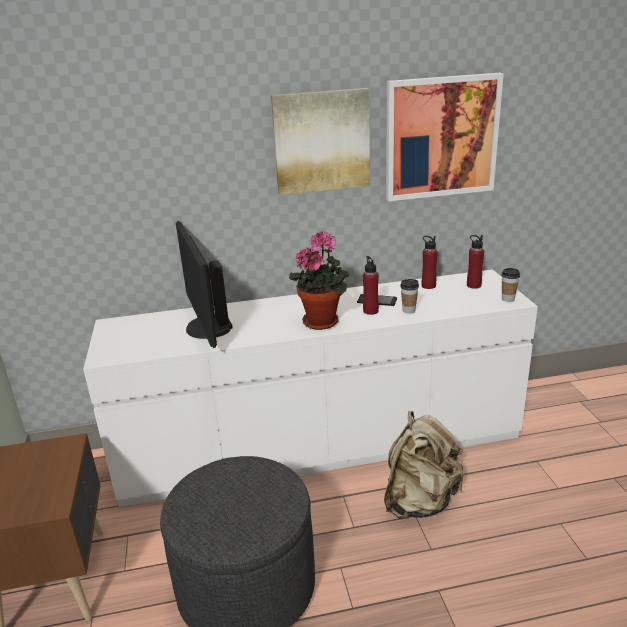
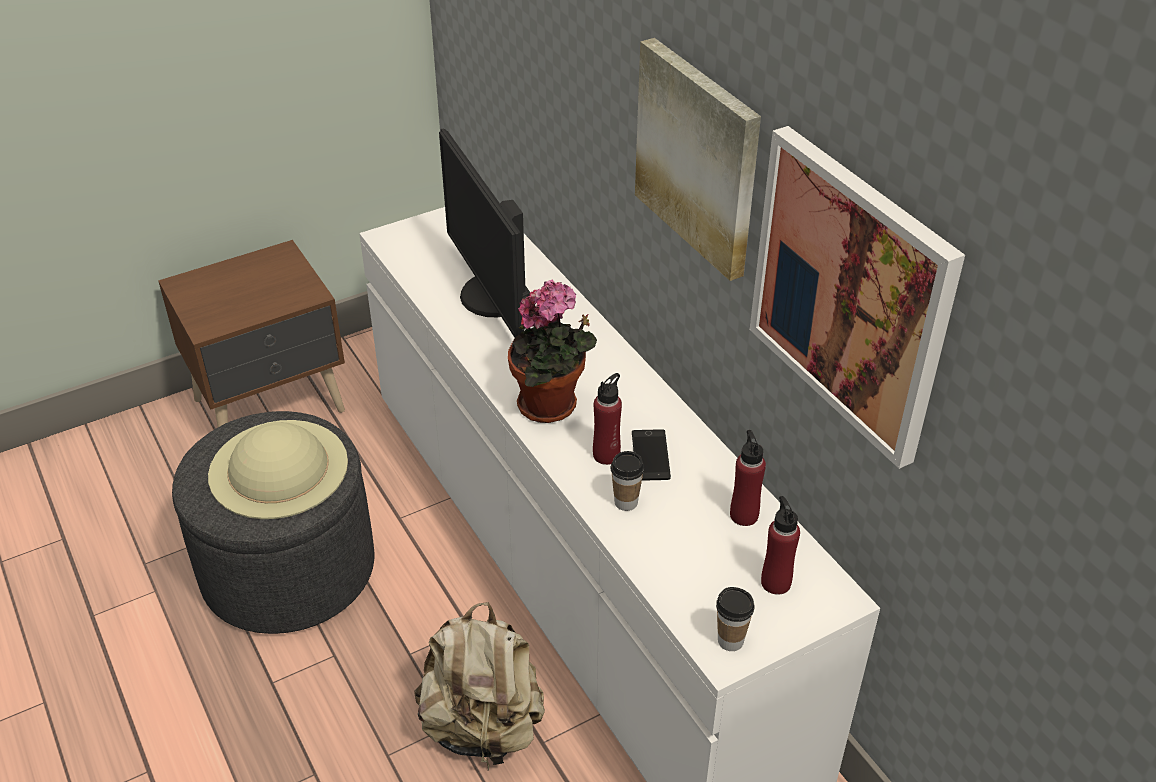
camera: 70 degrees right, 15 degrees up
monitor [176,221,233,348] -> monitor turned 75 degrees counterclockwise [439,129,530,338]
none -> beige hat [208,420,348,519]

